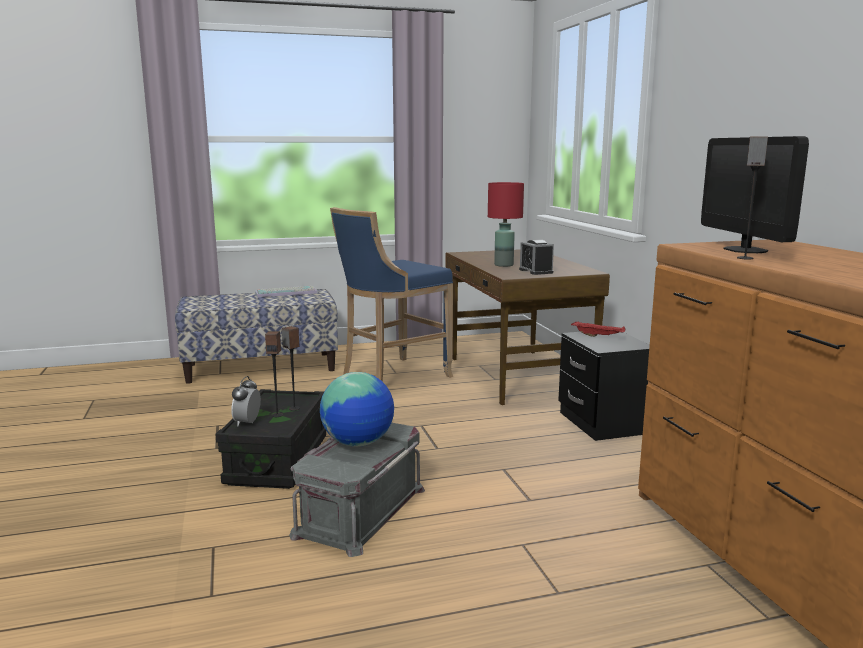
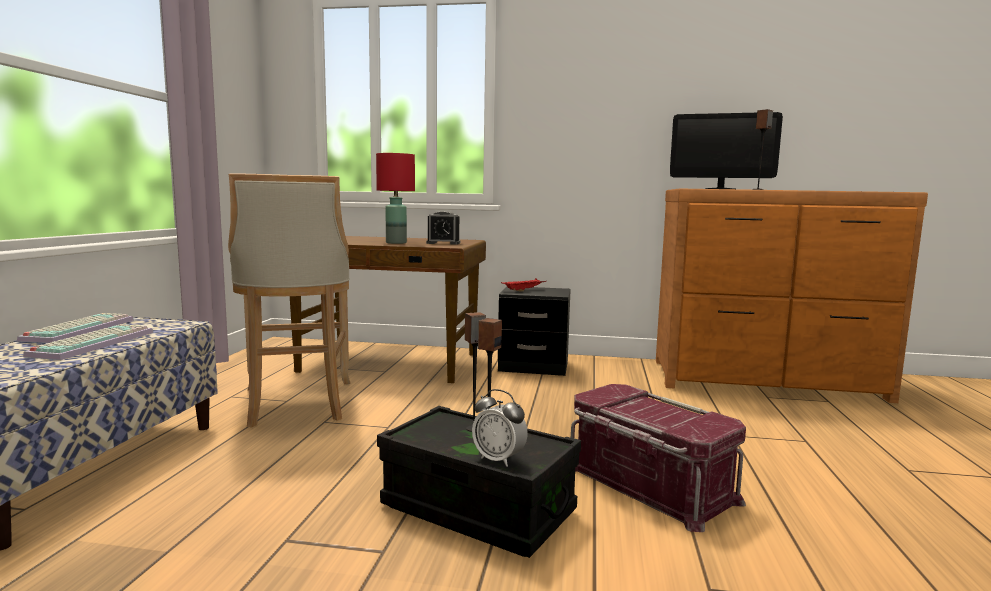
camera: 65 degrees left, 5 degrees down
grey storage box [289,423,425,557] -> red storage box [571,384,746,532]
globe [320,372,394,447] -> none
blue stool [330,207,453,382] -> beige stool [228,173,351,427]
none -> keyboard [23,324,154,360]

